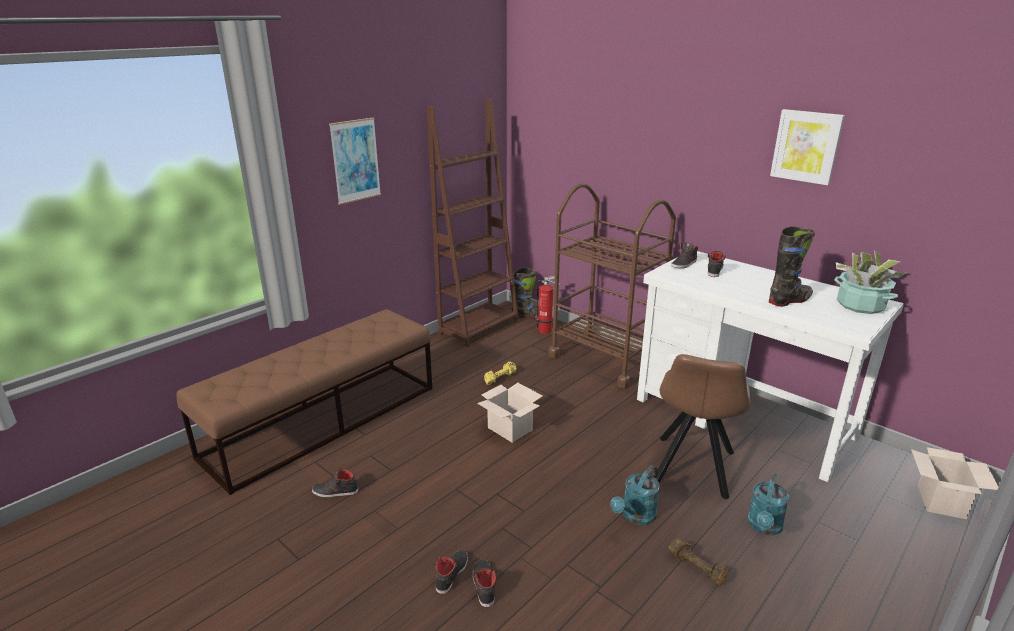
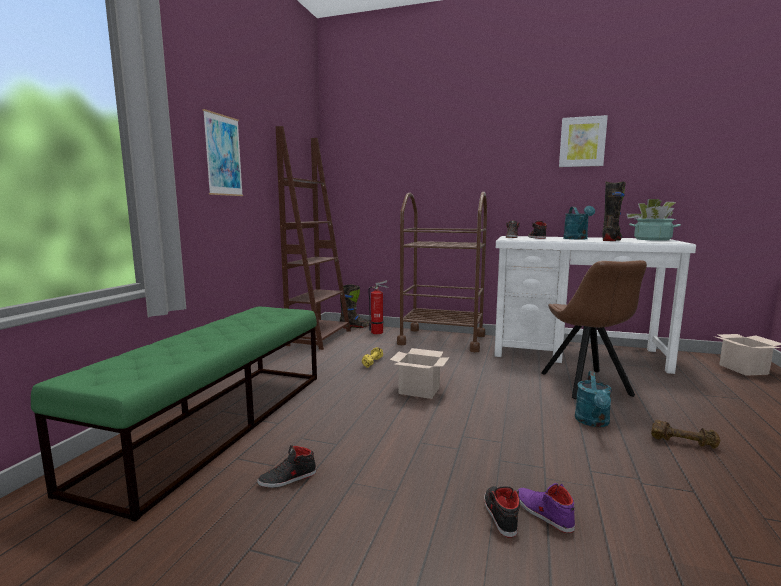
camera: 25 degrees left, 15 degrees down
brown bench [176,309,432,495] -> green bench [31,307,317,522]
black shoe [472,560,497,607] -> purple shoe [517,483,575,533]
turquoise watering can [747,473,789,535] -> turquoise watering can moved to [563,206,595,239]

